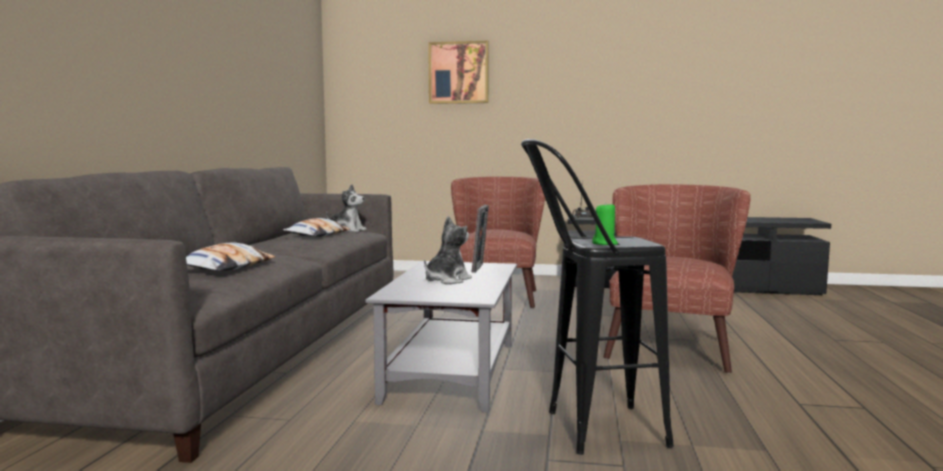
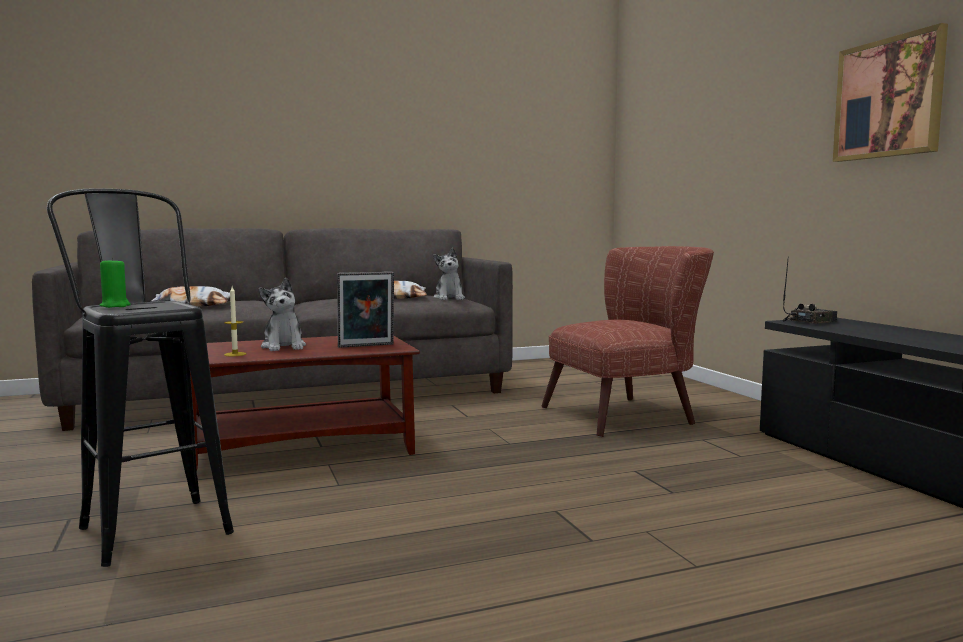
camera: 60 degrees right, 0 degrees up
grey coffee table [365,261,517,412] -> brown coffee table [190,336,420,468]
plush toy [424,216,472,284] -> plush toy turned 60 degrees clockwise [259,278,306,351]
picture [428,41,489,104] -> picture moved to [833,23,948,162]
brown armchair [603,184,751,373] -> none
none -> candle [224,287,246,356]

